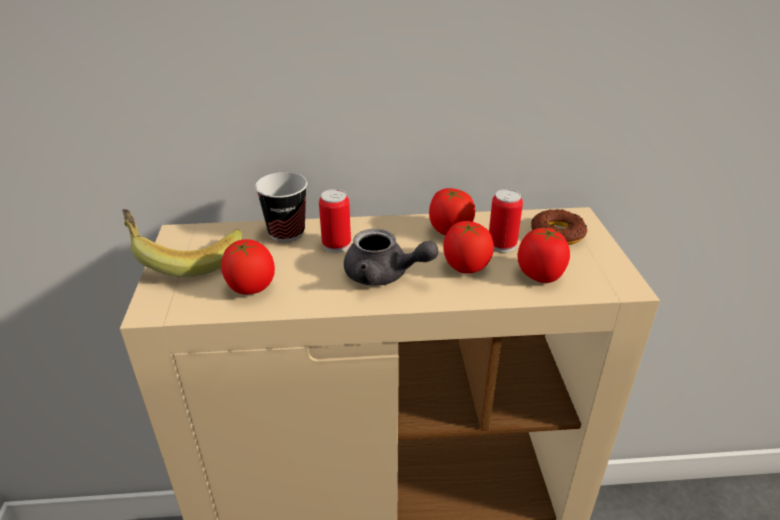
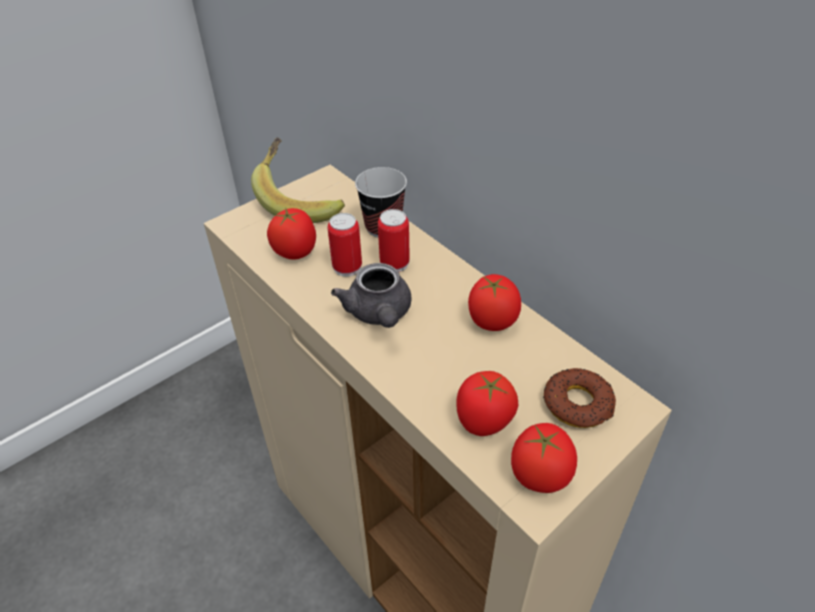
camera: 55 degrees right, 10 degrees up
tomato [443,221,494,273] -> tomato moved to [511,423,577,493]
can [489,189,523,253] -> can moved to [328,213,362,277]

